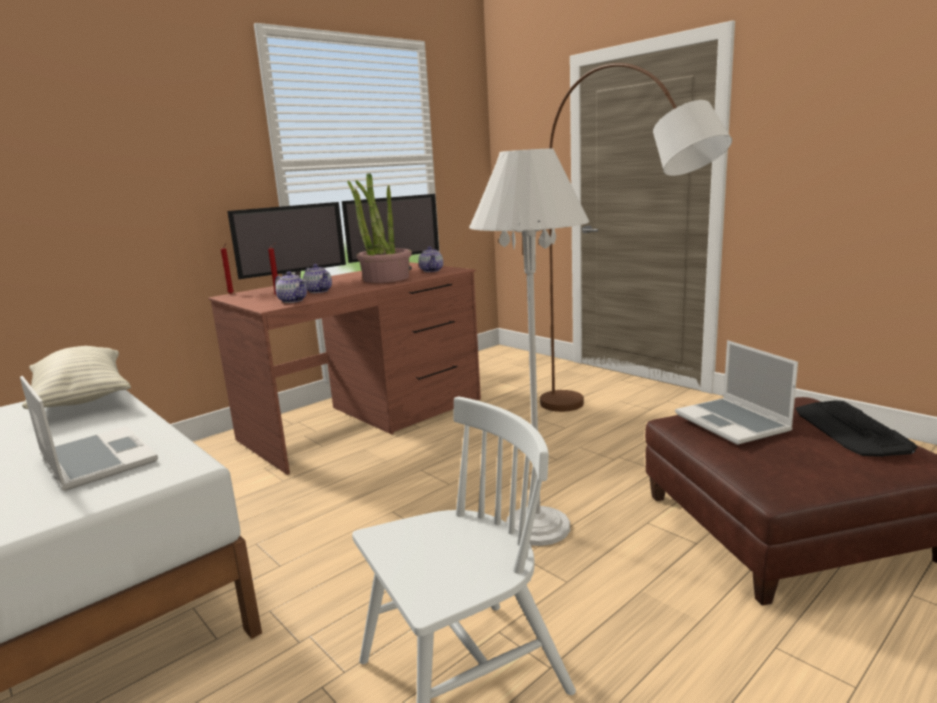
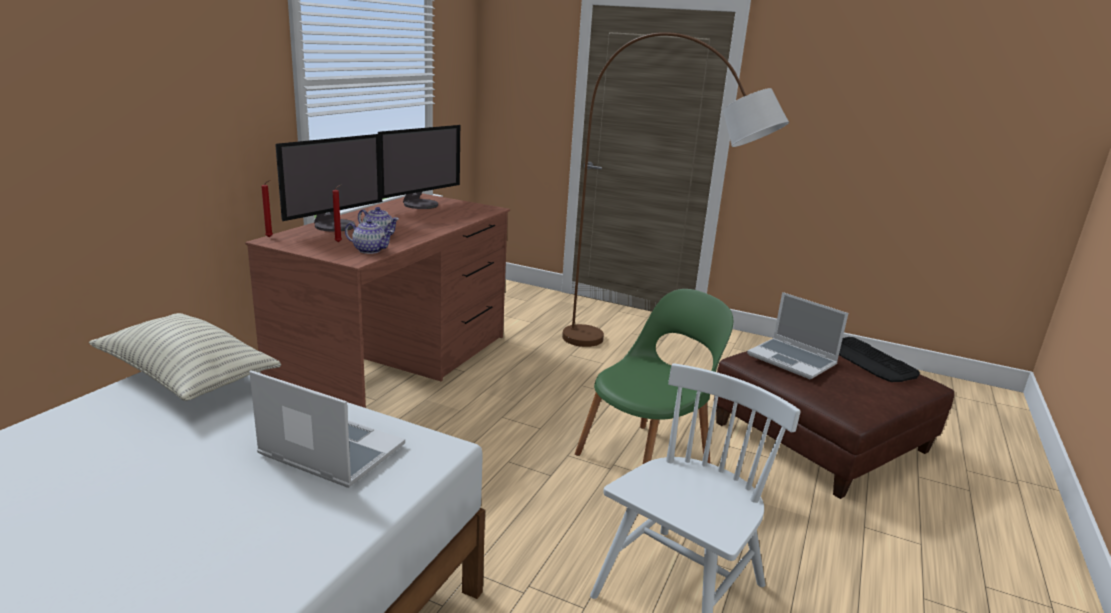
camera: 25 degrees left, 5 degrees up
potted plant [347,173,412,283] -> none
teapot [418,246,443,272] -> none
white floor lamp [469,148,589,546] -> green chair [575,289,733,464]

